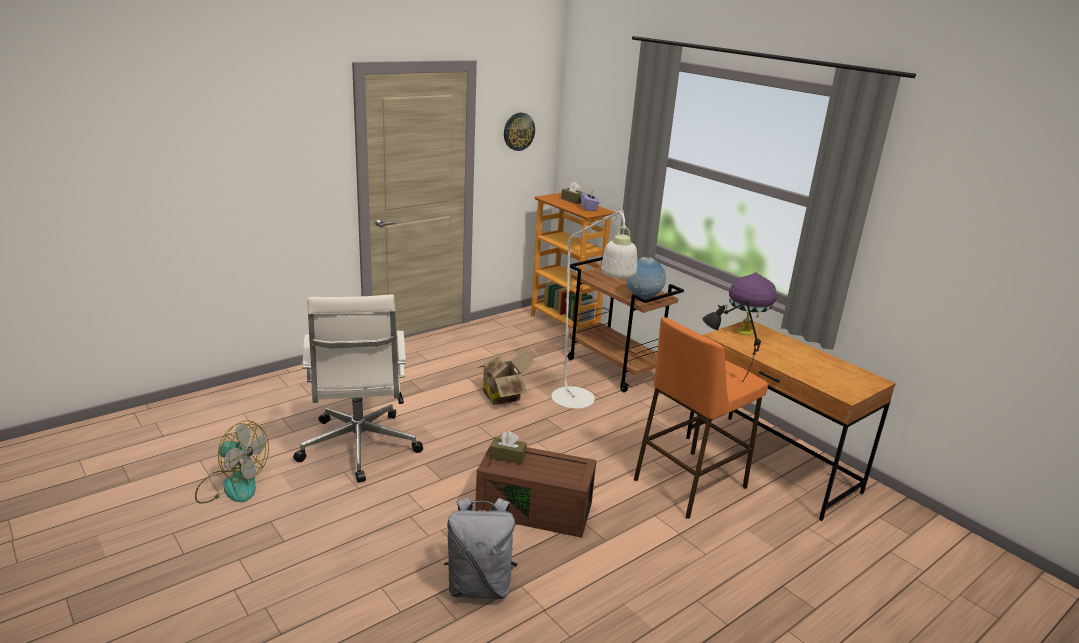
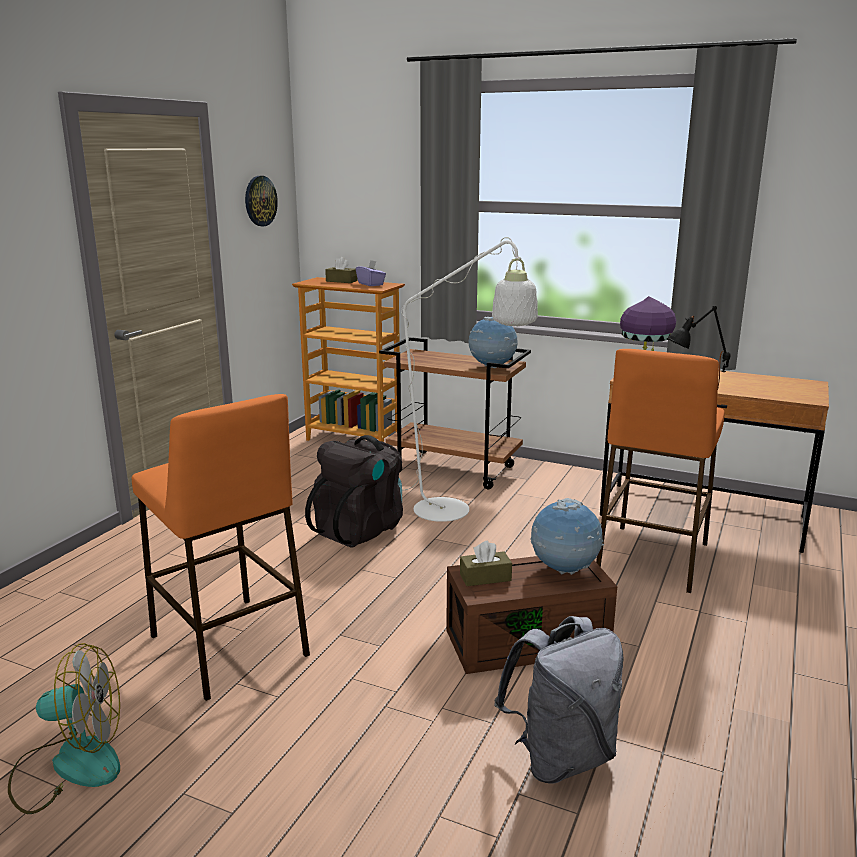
camera: 25 degrees left, 5 degrees down
white office chair [293,295,423,483] -> orange stool [132,394,310,701]
cardboard box [478,350,535,405] -> black backpack [305,435,403,547]
none -> globe [530,498,604,575]

